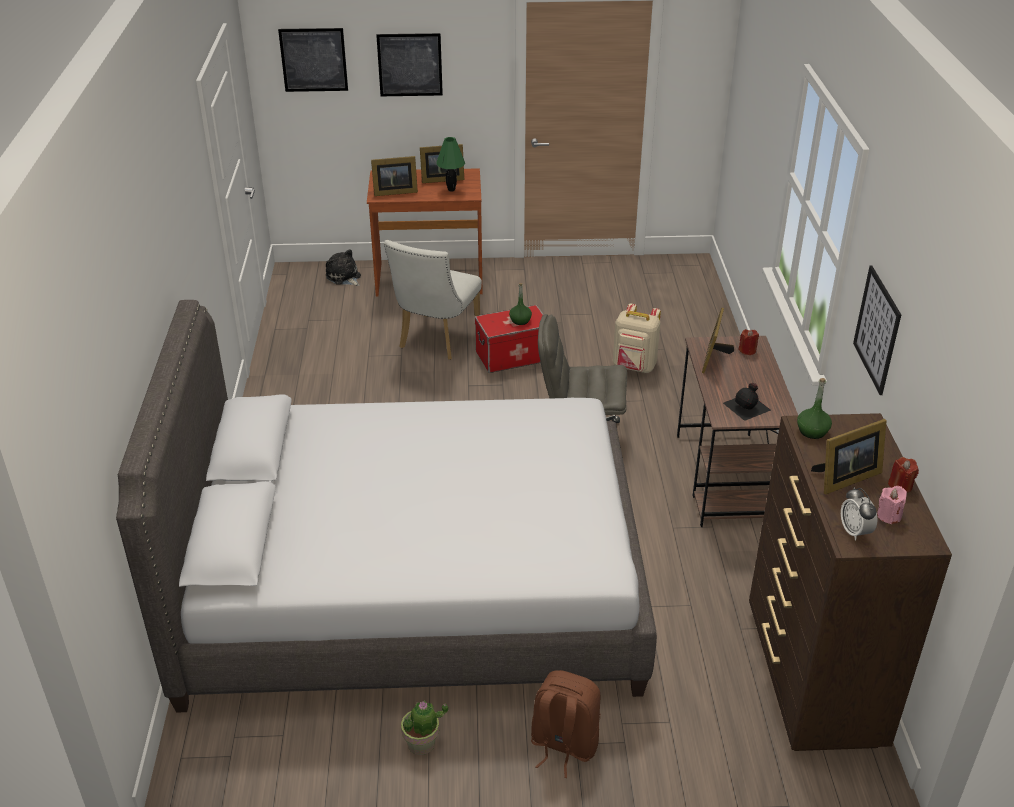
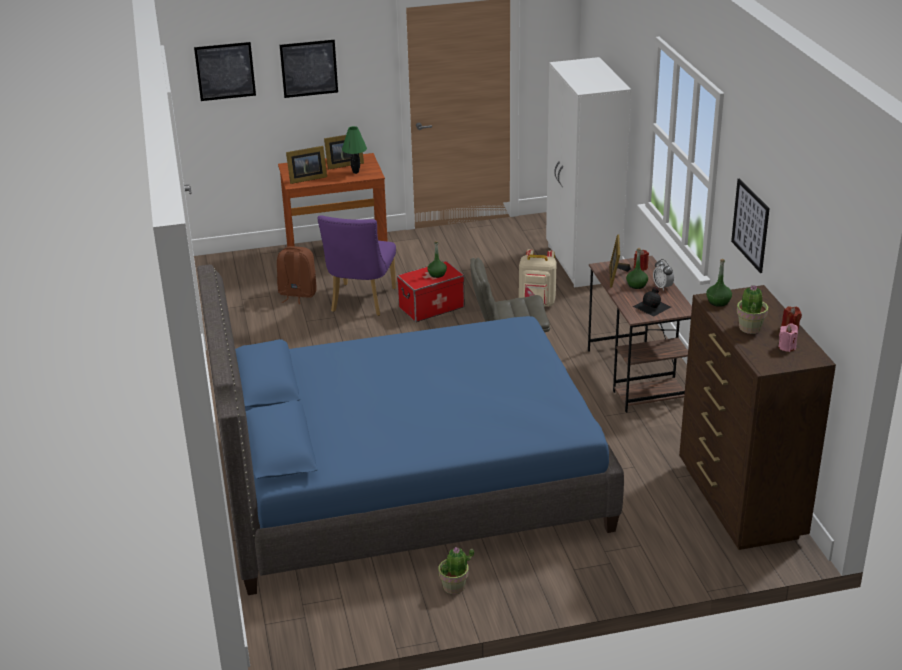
camera: 10 degrees left, 5 degrees down
grey bed [116,300,657,713] -> blue bed [197,265,624,595]
plush toy [326,249,361,286] -> none
white chair [384,240,482,360] -> purple chair [318,215,396,316]
brown backpack [531,670,600,778] -> brown backpack moved to [277,246,317,304]
picture frame [811,419,887,495] -> potted plant [737,285,768,334]
alarm clock [841,488,878,541] -> alarm clock moved to [653,259,674,291]
none -> white wardrobe [546,57,631,287]
none -> green bottle [626,248,648,289]

